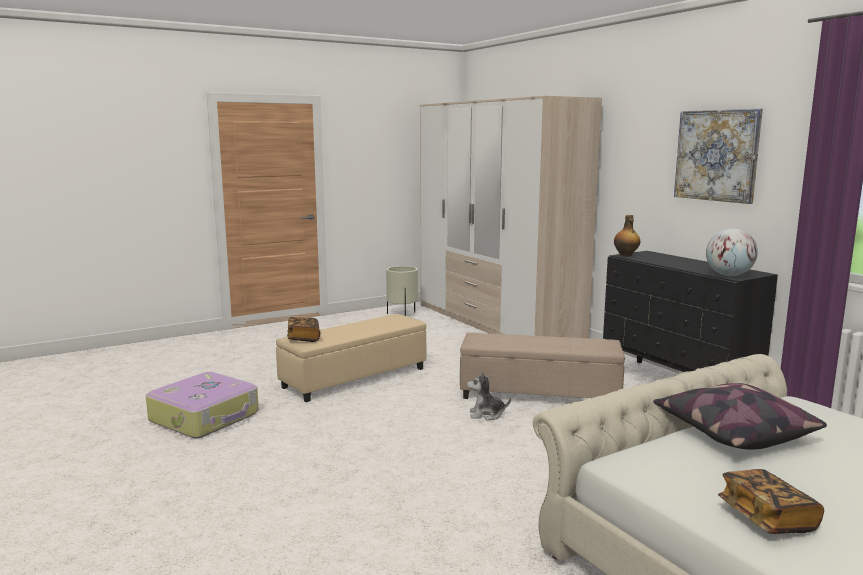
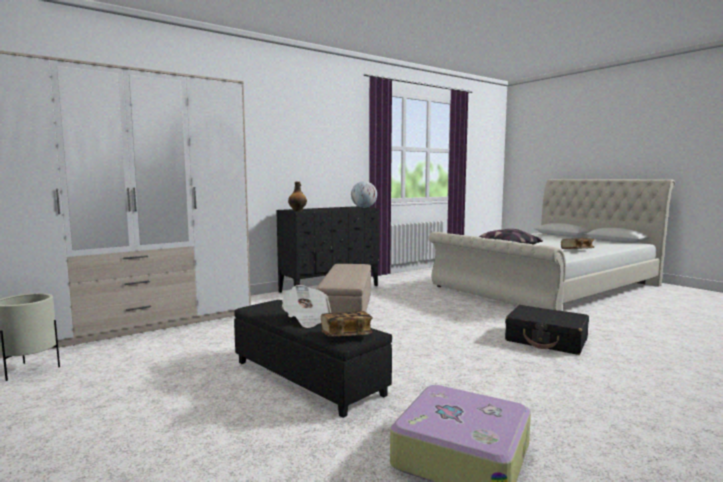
camera: 95 degrees left, 5 degrees down
beige ottoman [276,314,426,402] -> black ottoman [234,300,392,418]
plush toy [467,372,511,421] -> none
picture [674,109,763,204] -> none
none -> newspaper [282,285,331,328]
none -> black suitcase [505,305,589,355]

